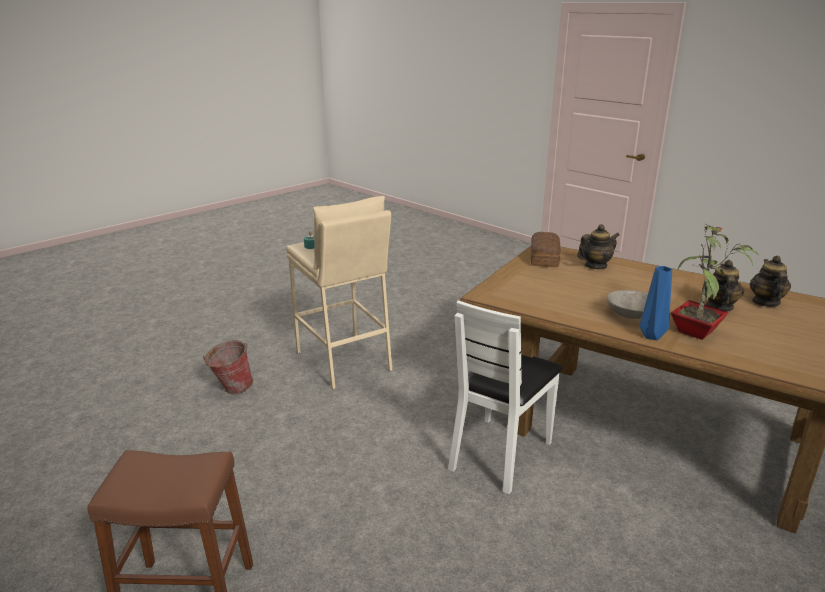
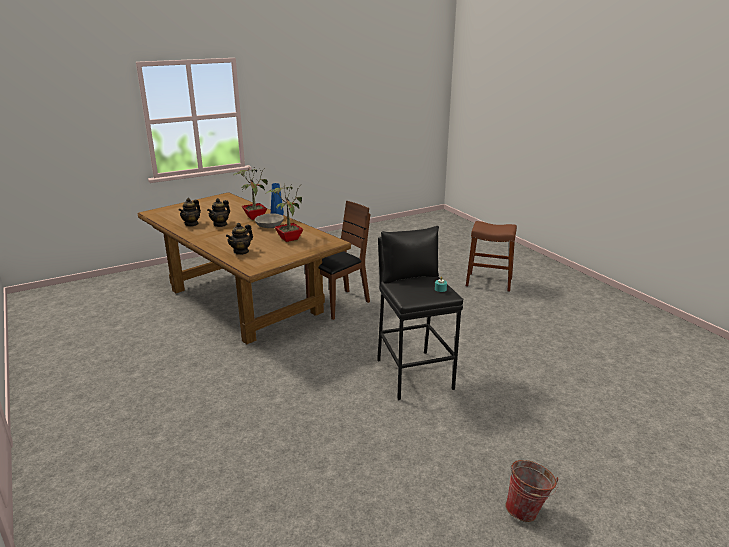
camera: 165 degrees left, 0 degrees up
bucket [203,340,253,394] -> bucket moved to [505,460,558,522]
beige stool [286,196,393,389] -> black stool [377,226,463,400]
white chair [448,300,563,494] -> brown chair [305,201,370,320]
bread [530,232,561,267] -> none
teapot [577,224,619,269] -> teapot turned 45 degrees counterclockwise [226,223,253,255]
none -> potted plant [267,183,303,242]

